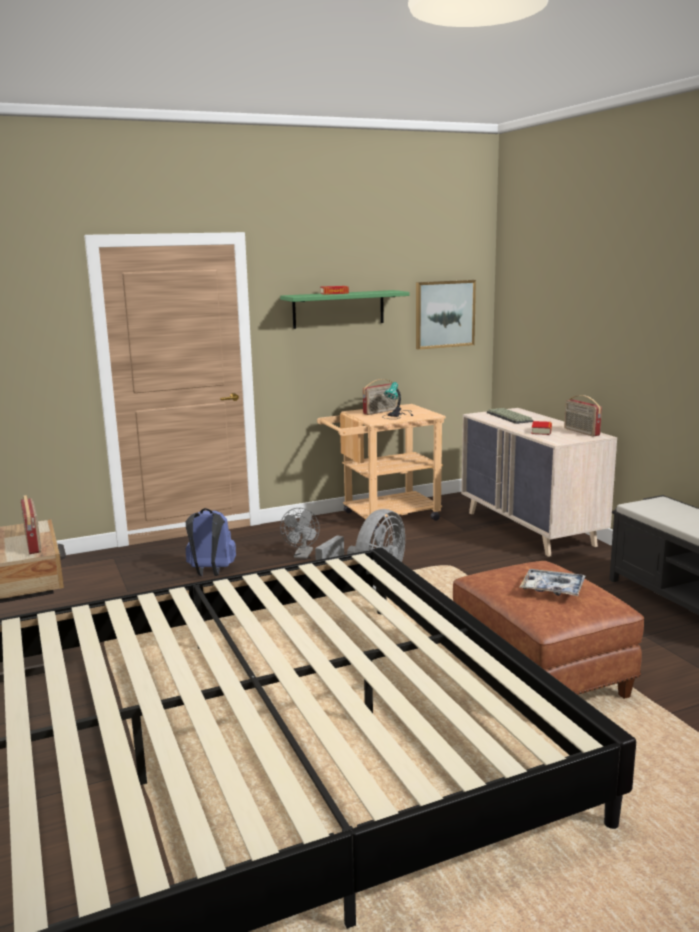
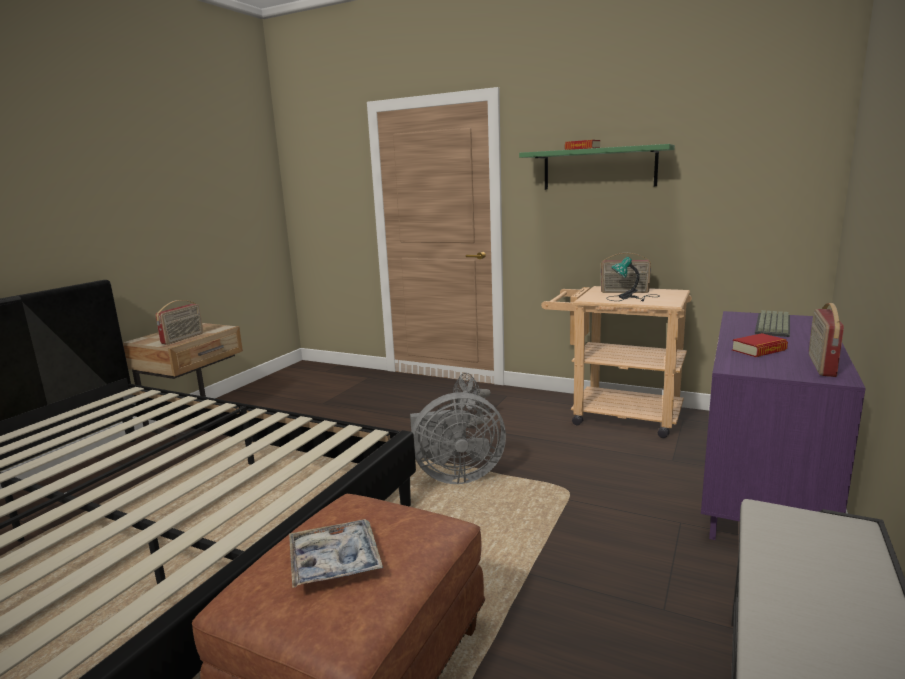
camera: 50 degrees right, 0 degrees up
blue backpack [185,508,236,576] -> none
picture [416,280,476,350] -> none
beige dresser [461,408,617,557] -> purple dresser [701,311,866,540]

